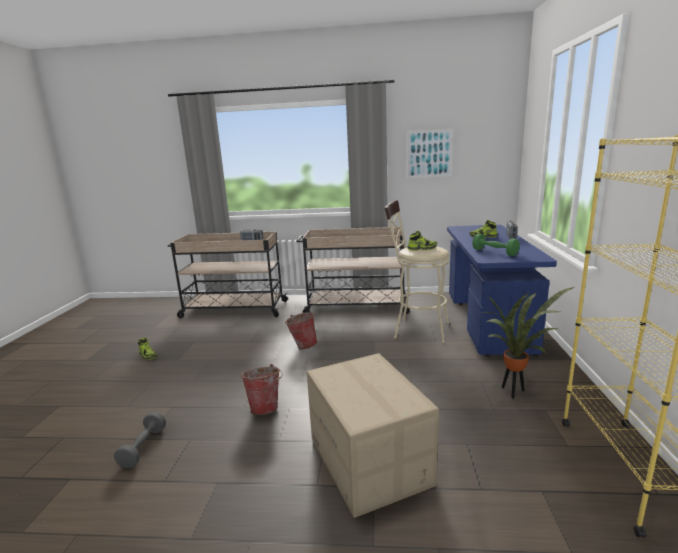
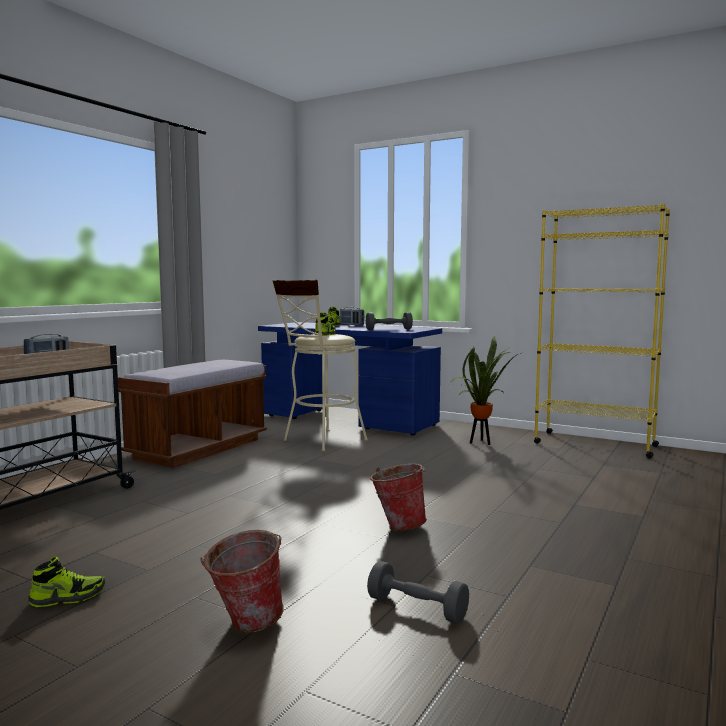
camera: 65 degrees left, 10 degrees down
bucket [285,312,317,349] -> bucket moved to [200,530,284,633]
beige cart [296,227,411,314] -> brown bench [118,360,267,468]
cardboard box [307,353,439,518] -> none
picture [406,129,453,178] -> none
green dumbbell [472,233,520,256] -> grey dumbbell [366,312,413,330]

